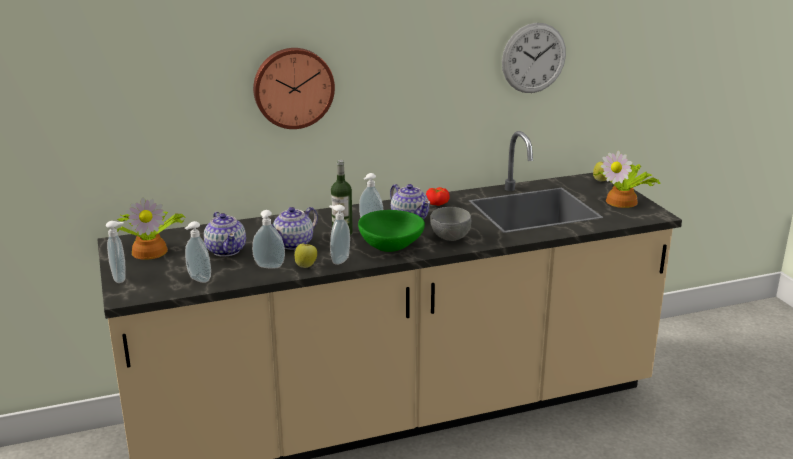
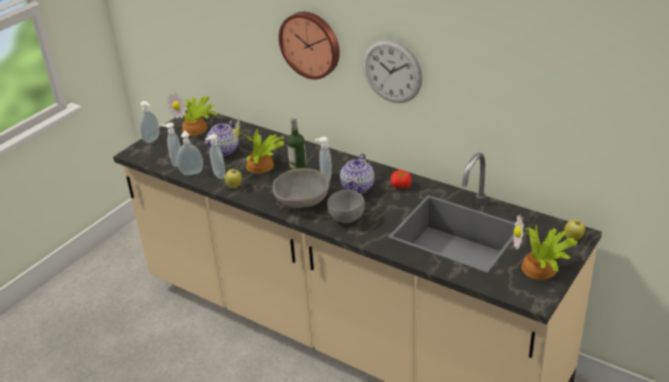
camera: 55 degrees right, 10 degrees up
teapot [271,207,318,250] -> potted plant [233,120,284,173]
soap dispenser [329,205,350,265] -> soap dispenser moved to [177,130,203,175]
green bowl [358,210,425,252] -> grey bowl [273,168,329,208]
wall clock [502,23,566,93] -> wall clock moved to [362,39,423,103]

